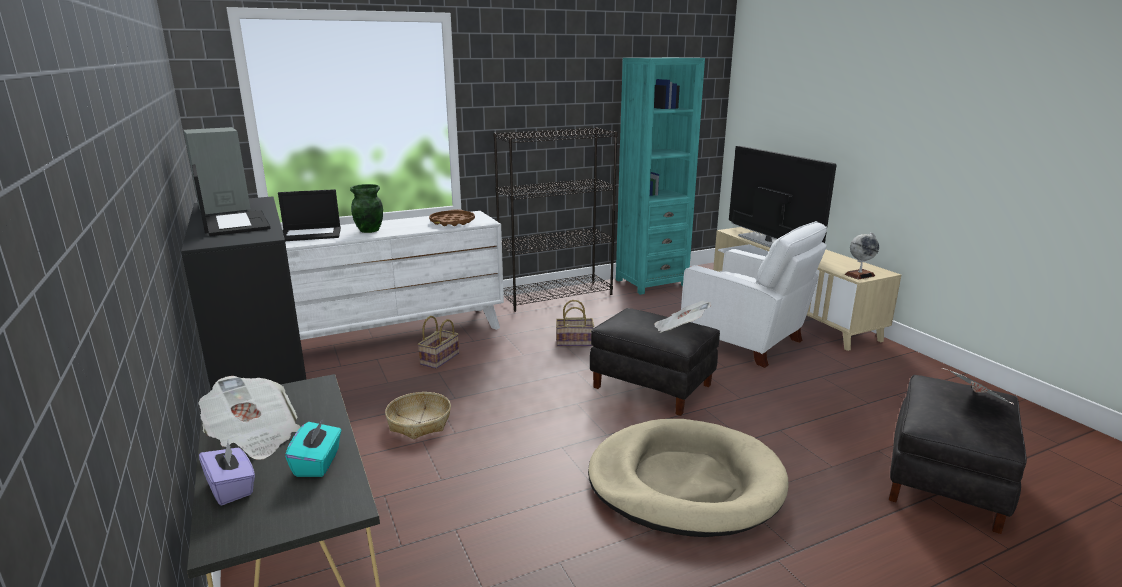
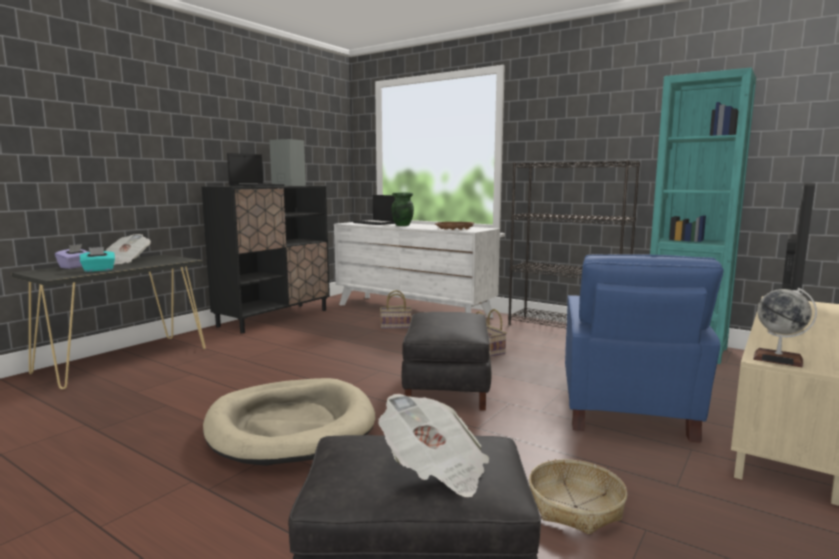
camera: 60 degrees right, 10 degrees down
basket [385,392,451,439] -> basket moved to [529,459,627,535]
newspaper [654,301,711,333] -> none
white armchair [681,221,827,368] -> blue armchair [565,254,724,443]

